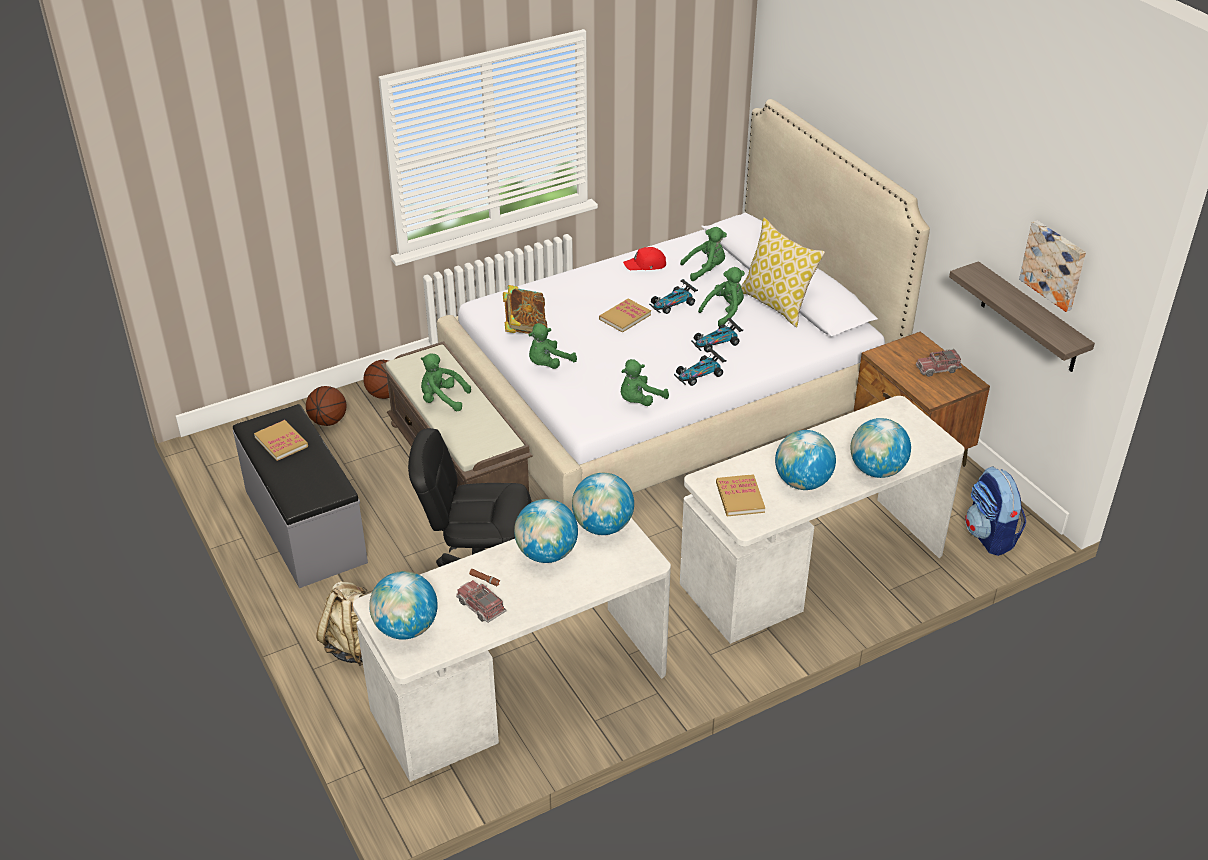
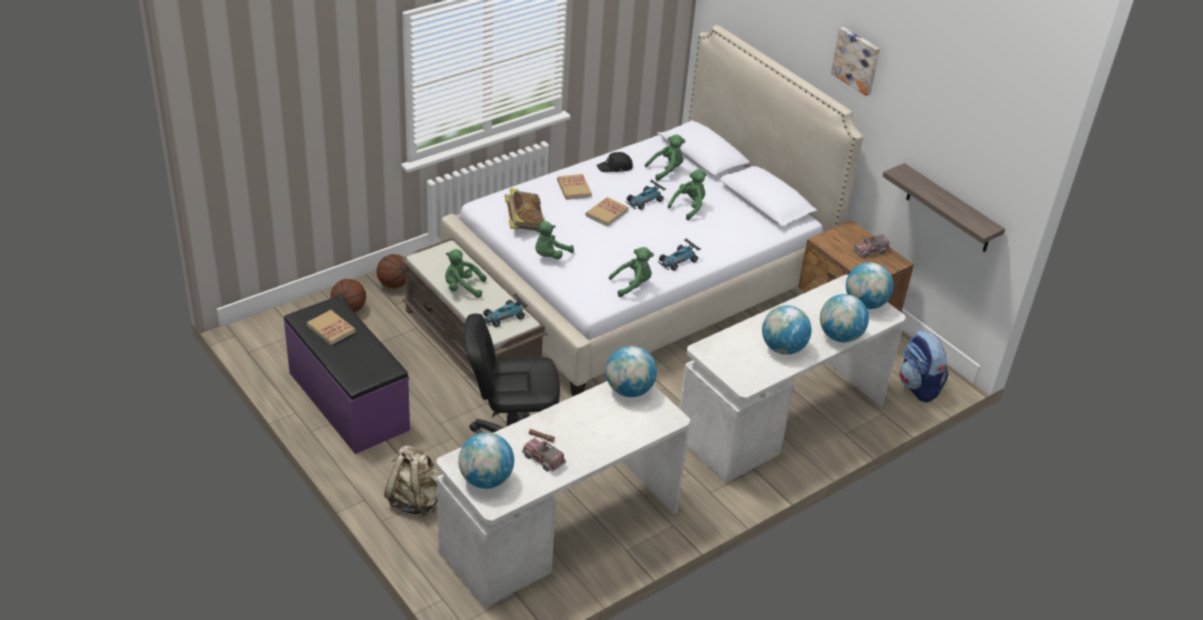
camera: 10 degrees left, 0 degrees up
grey bench [233,404,368,588] -> purple bench [284,296,410,454]
globe [514,499,578,563] -> globe moved to [846,262,894,309]
green plush toy [621,359,669,406] -> green plush toy turned 150 degrees counterclockwise [609,247,654,297]
red cap [623,247,666,270] -> black cap [597,152,633,172]
toy car [691,318,743,352] -> toy car moved to [483,294,528,327]
book [716,474,765,516] -> book moved to [557,174,592,200]
pillow [741,218,825,328] -> none
picture [1019,221,1086,312] -> picture moved to [831,27,880,96]

